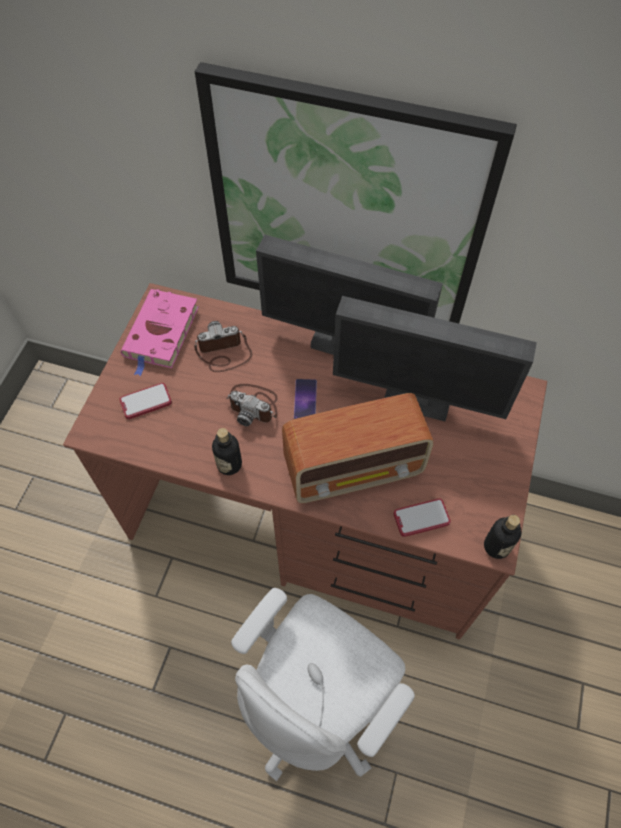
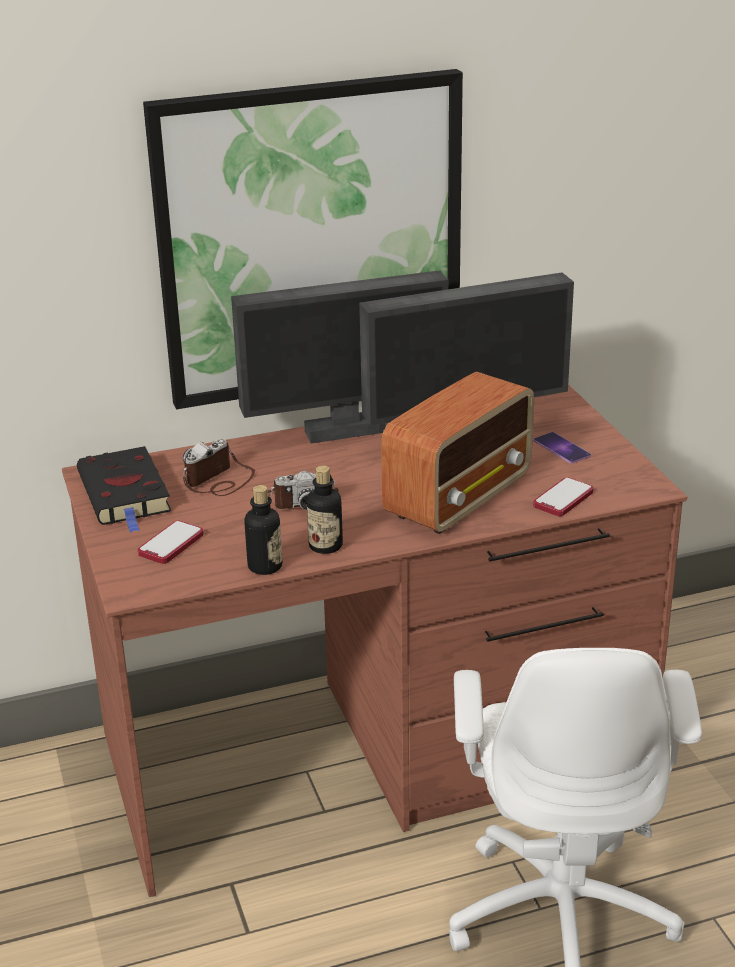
camera: 35 degrees left, 30 degrees down
pink book [120,289,199,376] -> black book [77,446,171,533]
phone [294,379,317,419] -> phone moved to [533,432,591,464]
bottle [484,515,522,559] -> bottle moved to [244,485,282,575]

